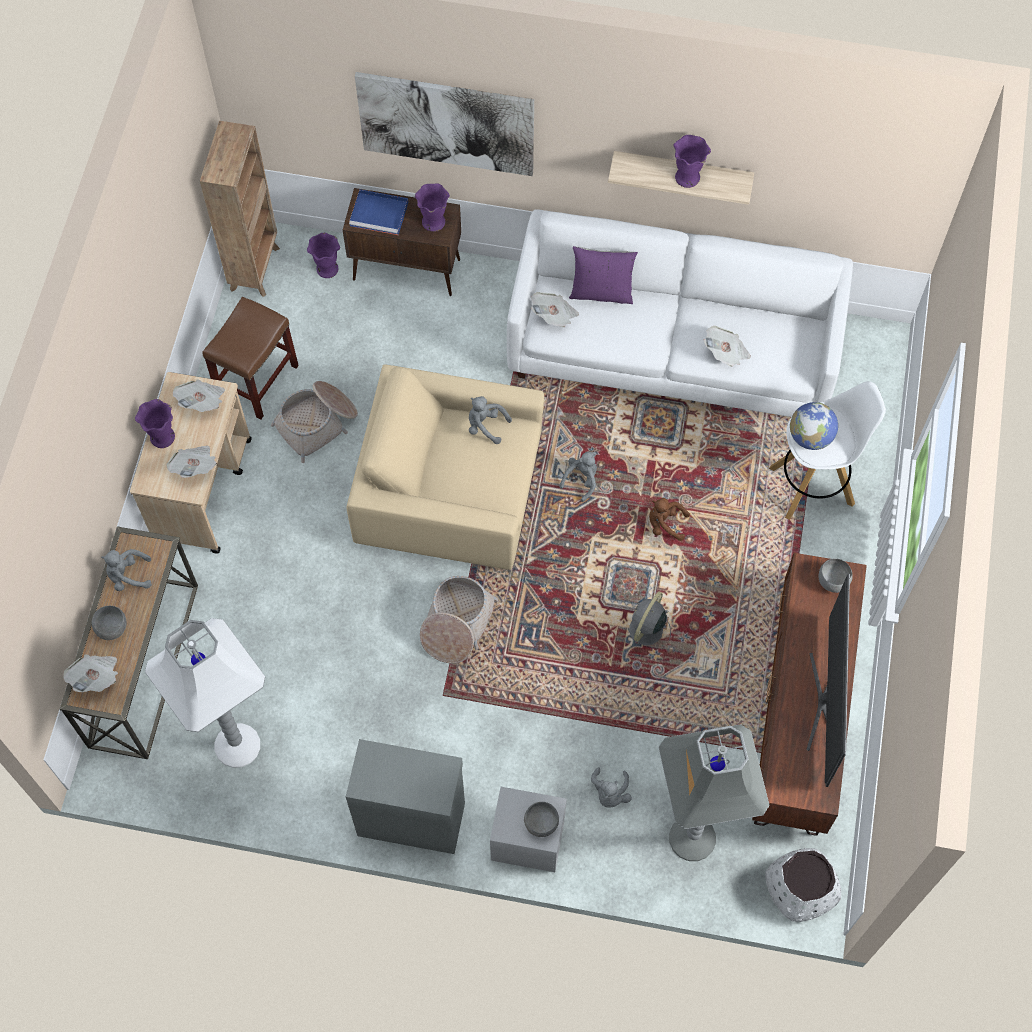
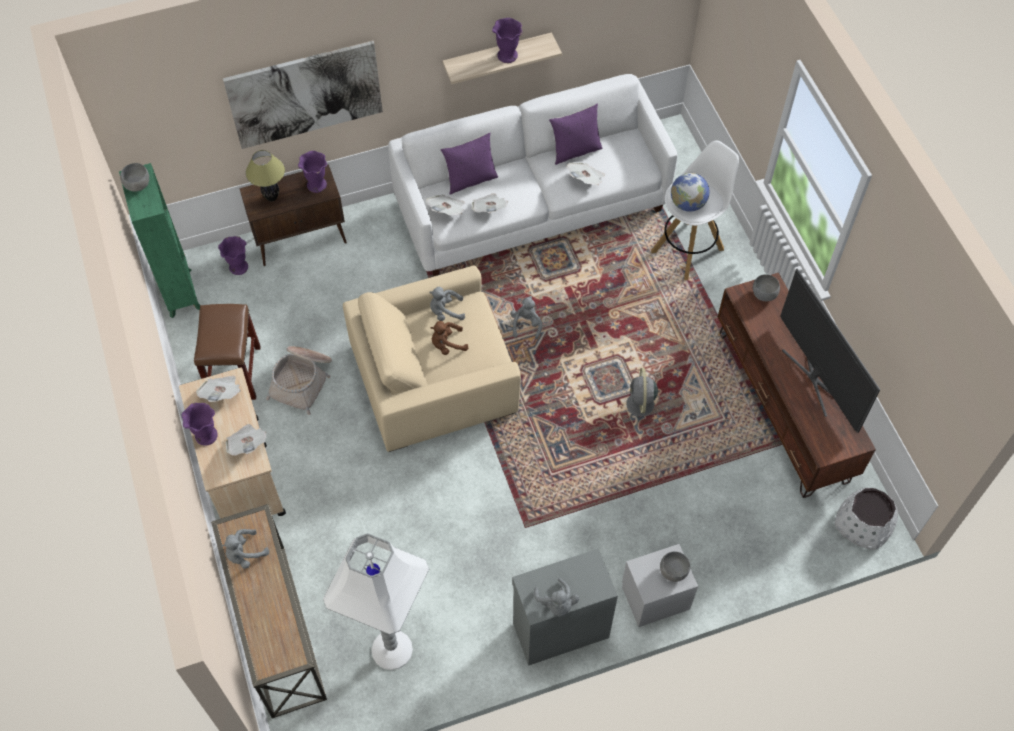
camera: 30 degrees left, 5 degrees down
newspaper [63,655,118,692] -> newspaper moved to [471,193,508,213]
grey bowl [92,606,127,640] -> grey bowl moved to [120,163,149,192]
brown bookcase [200,121,280,297] -> green bookcase [119,163,200,318]
blue tray [349,189,408,235] -> table lamp [246,150,285,201]
basket [420,576,498,664] -> none
grey plush toy [591,767,632,808] -> grey plush toy moved to [534,578,579,616]
brown plush toy [649,498,690,541] -> brown plush toy moved to [431,321,468,355]
grey floor lamp [658,724,770,861] -> none
none -> purple pillow [549,103,603,165]

